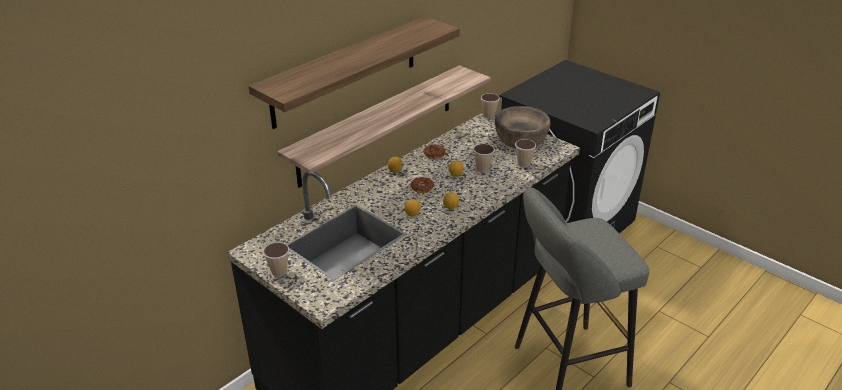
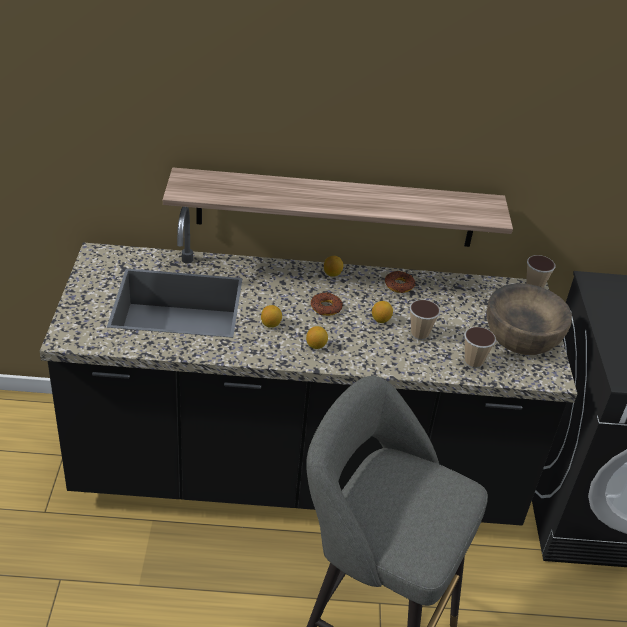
camera: 45 degrees right, 5 degrees up
shelf [248,16,460,129] -> none
cup [263,242,289,277] -> none

